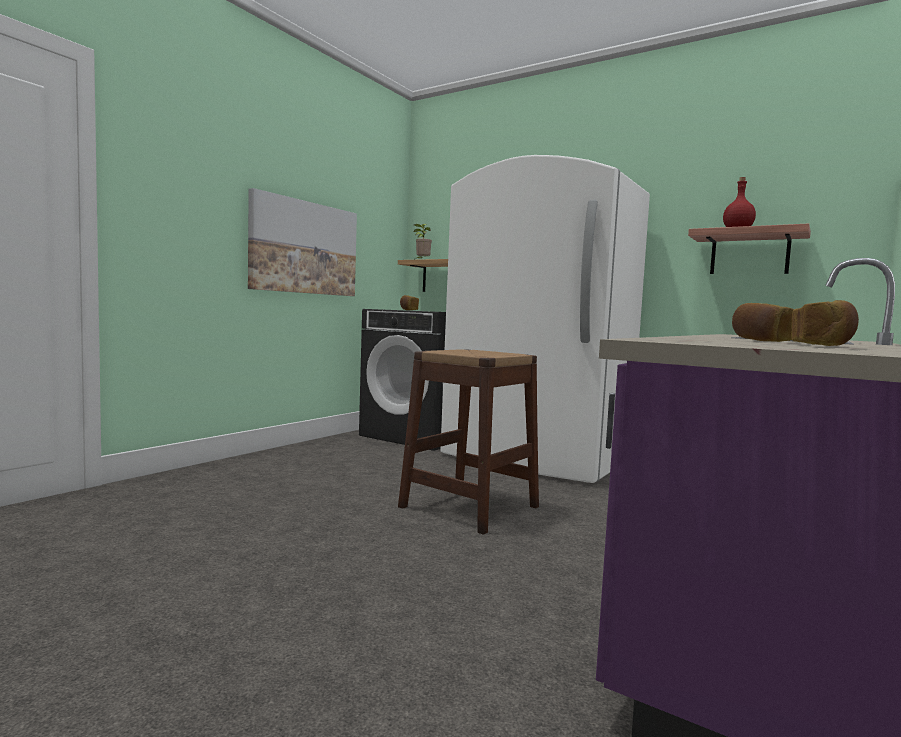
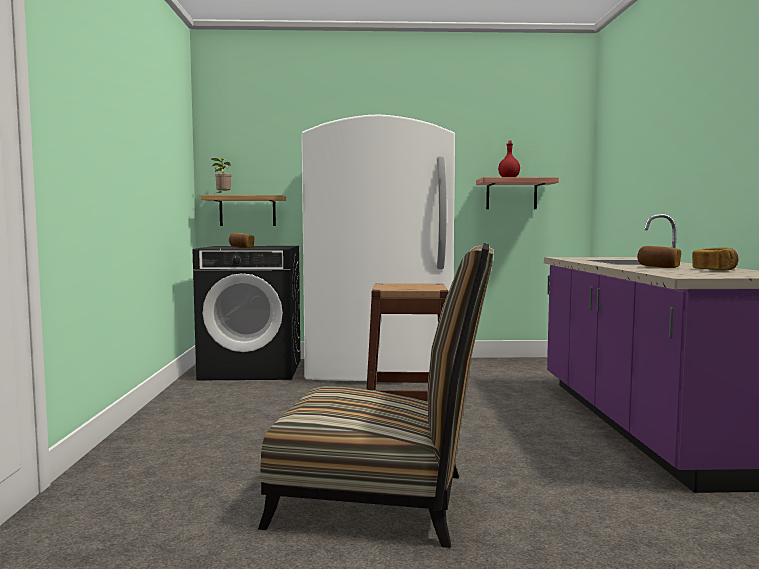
camera: 35 degrees left, 0 degrees up
picture [248,188,357,296] -> none
none -> chair [258,243,493,548]

